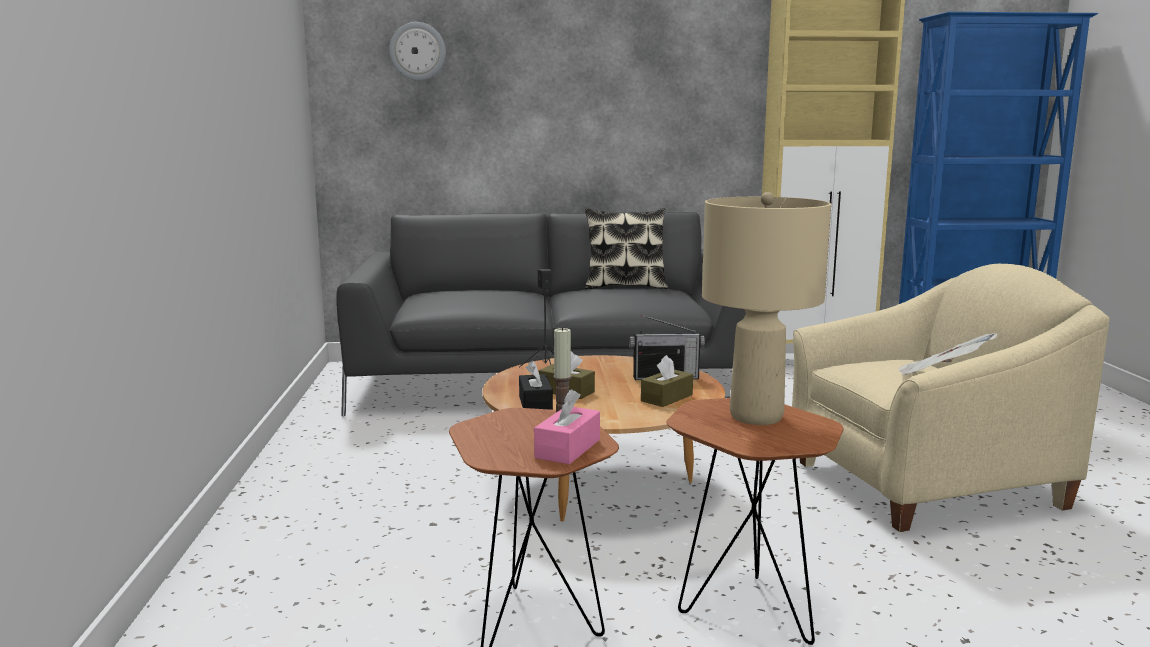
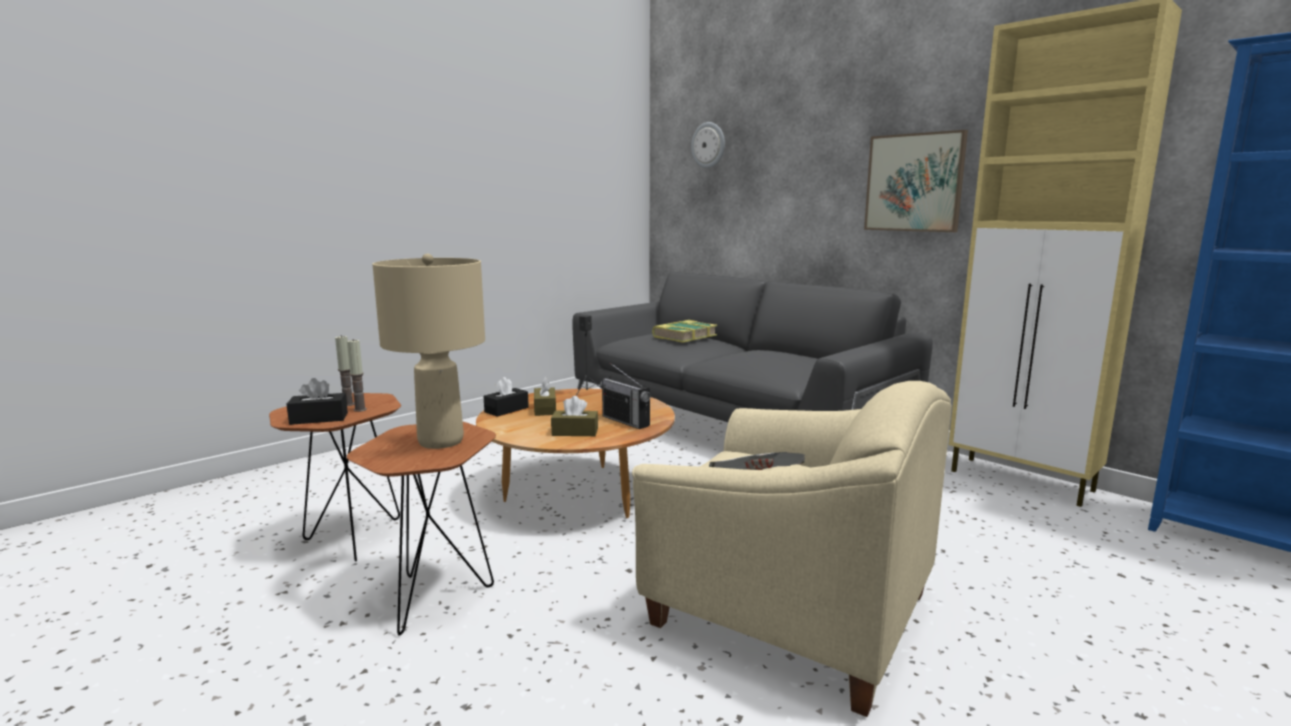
camera: 50 degrees right, 0 degrees up
pink tissue box [534,389,600,465] -> black tissue box [287,378,348,425]
pillow [585,208,668,289] -> none
none -> candle [335,336,355,406]
none -> book [652,320,717,343]
none -> picture [864,130,968,232]

